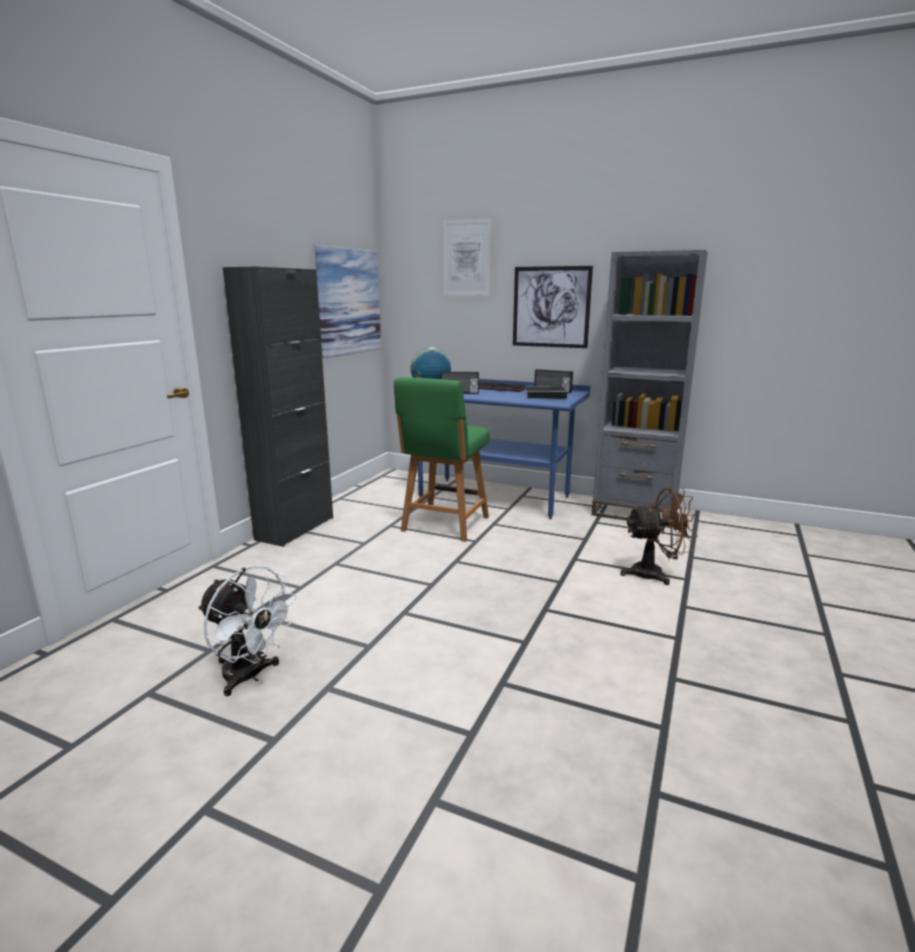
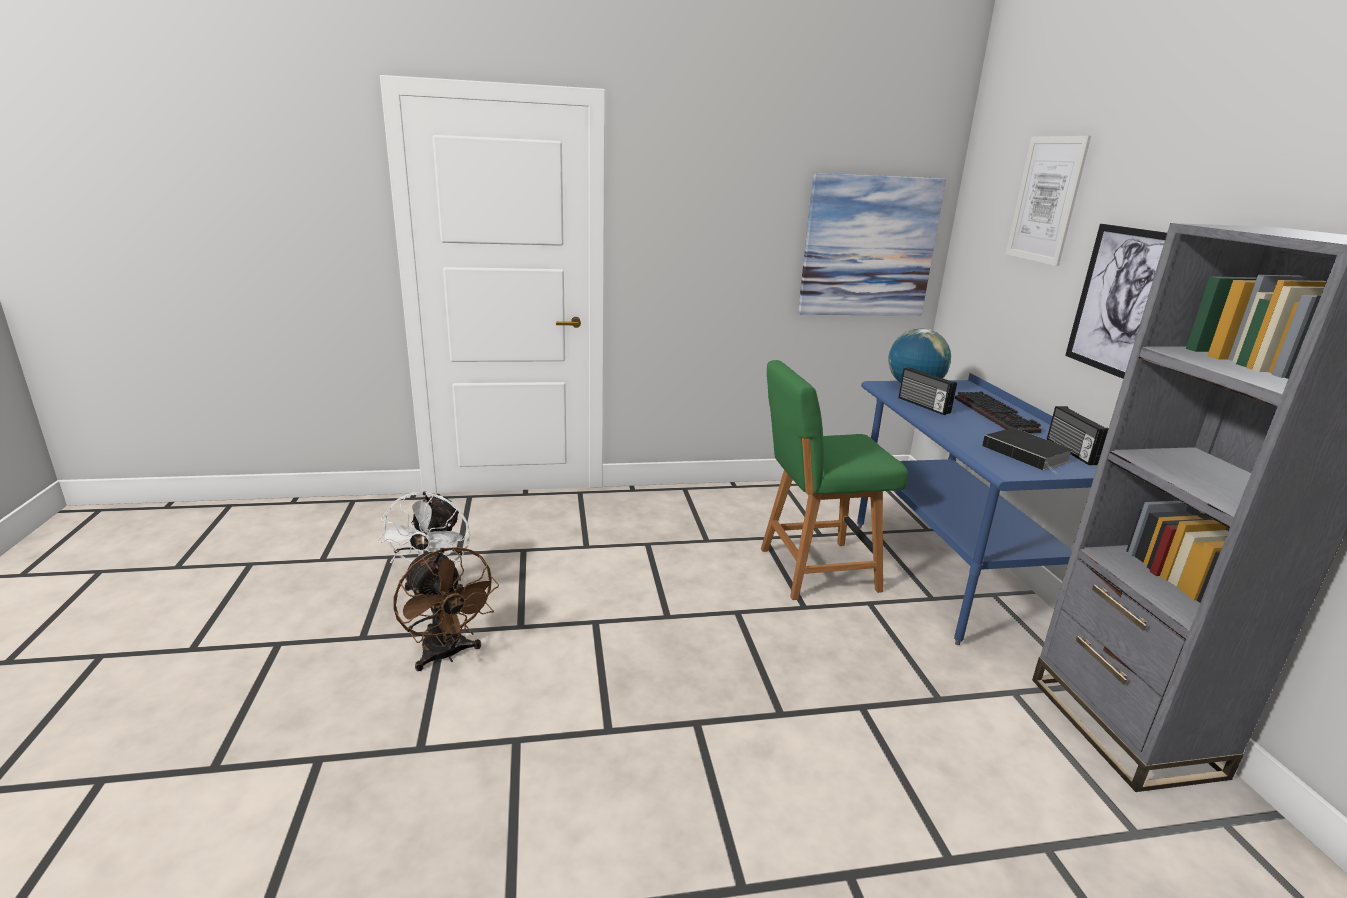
camera: 55 degrees right, 5 degrees up
black cabinet [223,267,333,547] -> none
brown fan [620,488,698,585] -> brown fan moved to [394,547,499,671]

